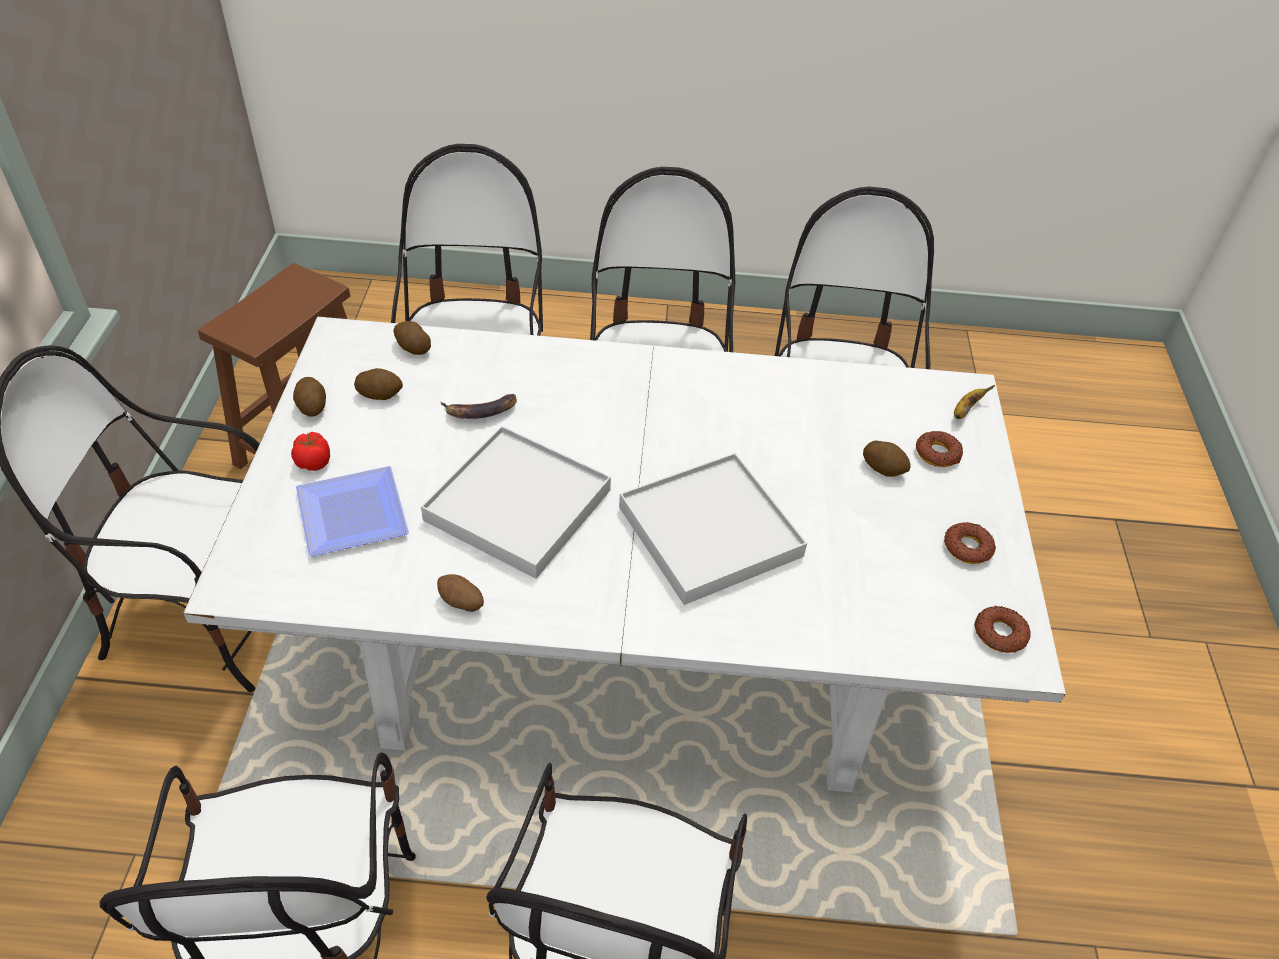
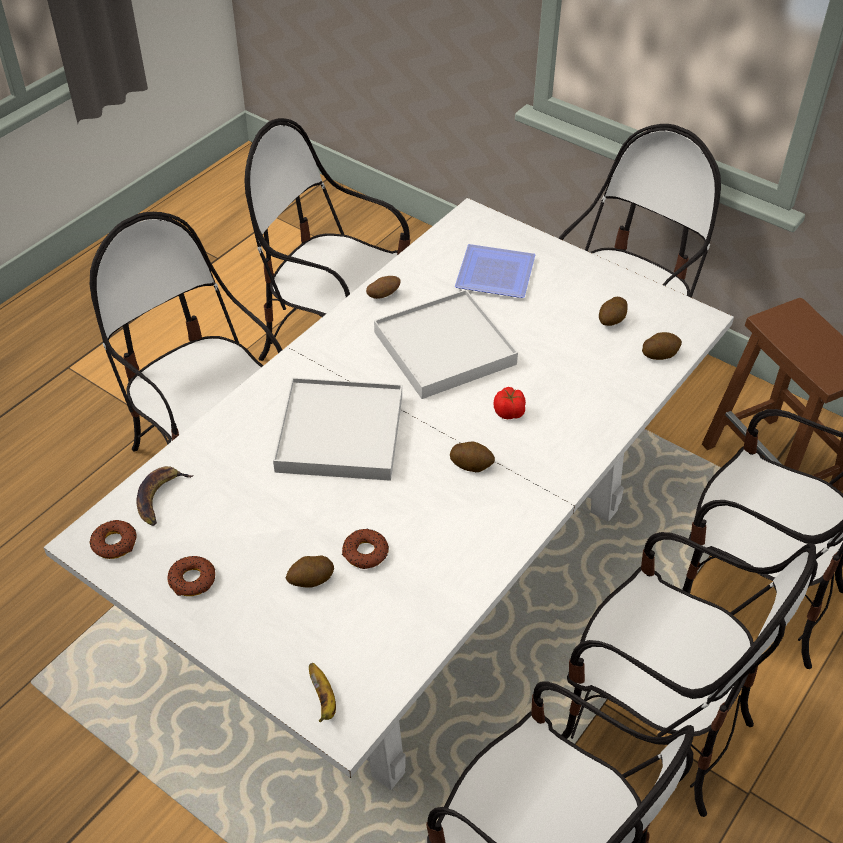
camera: 125 degrees right, 0 degrees up
tomato [291,432,330,471] -> tomato moved to [494,387,526,419]
potato [293,377,326,417] -> potato moved to [450,442,495,472]
banana [441,394,517,419] -> banana moved to [136,466,194,526]
donut [916,431,963,467] -> donut moved to [342,528,389,569]

